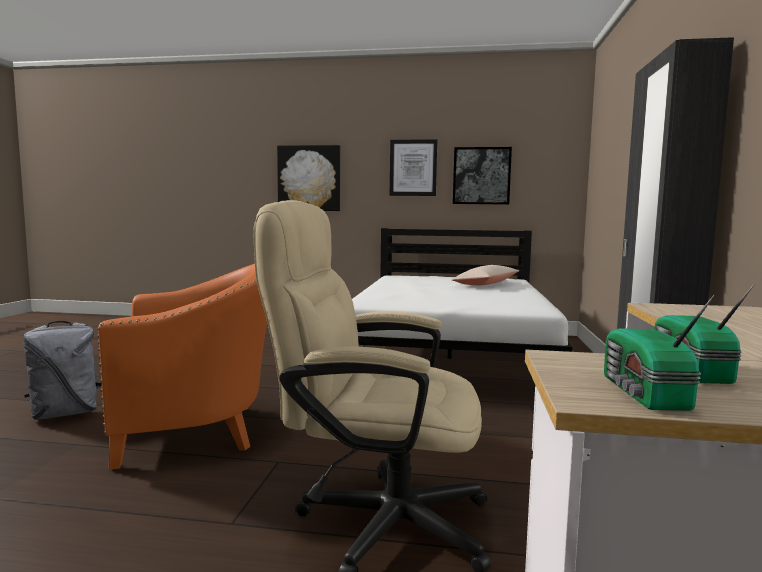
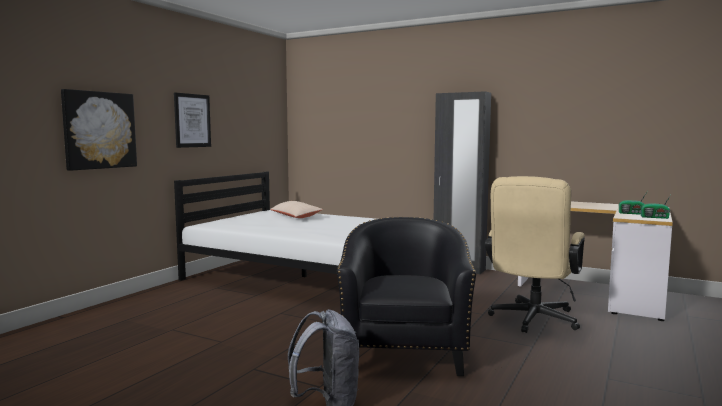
camera: 70 degrees left, 0 degrees up
orange armchair [98,264,267,470] -> black armchair [337,217,476,376]
picture [453,147,512,205] -> none

